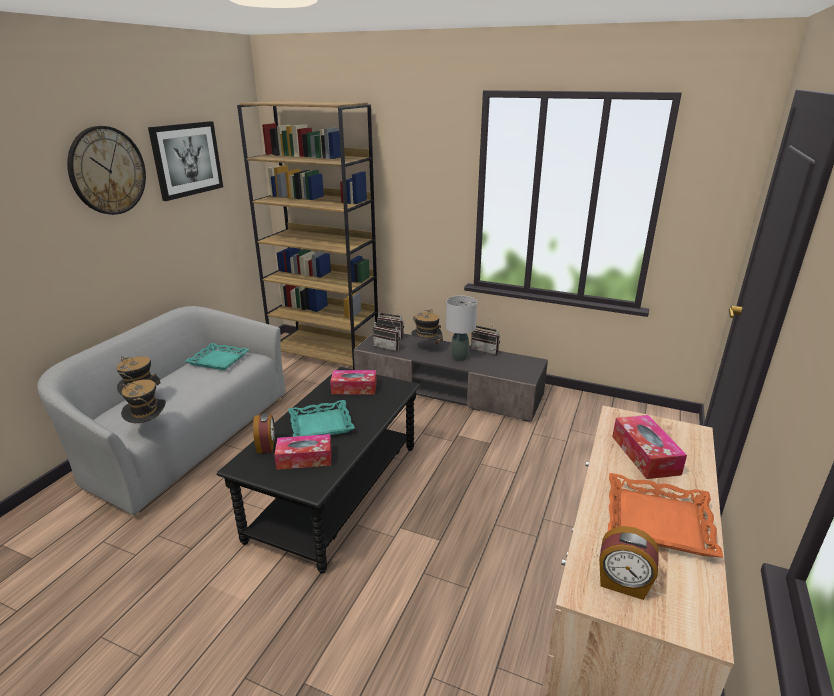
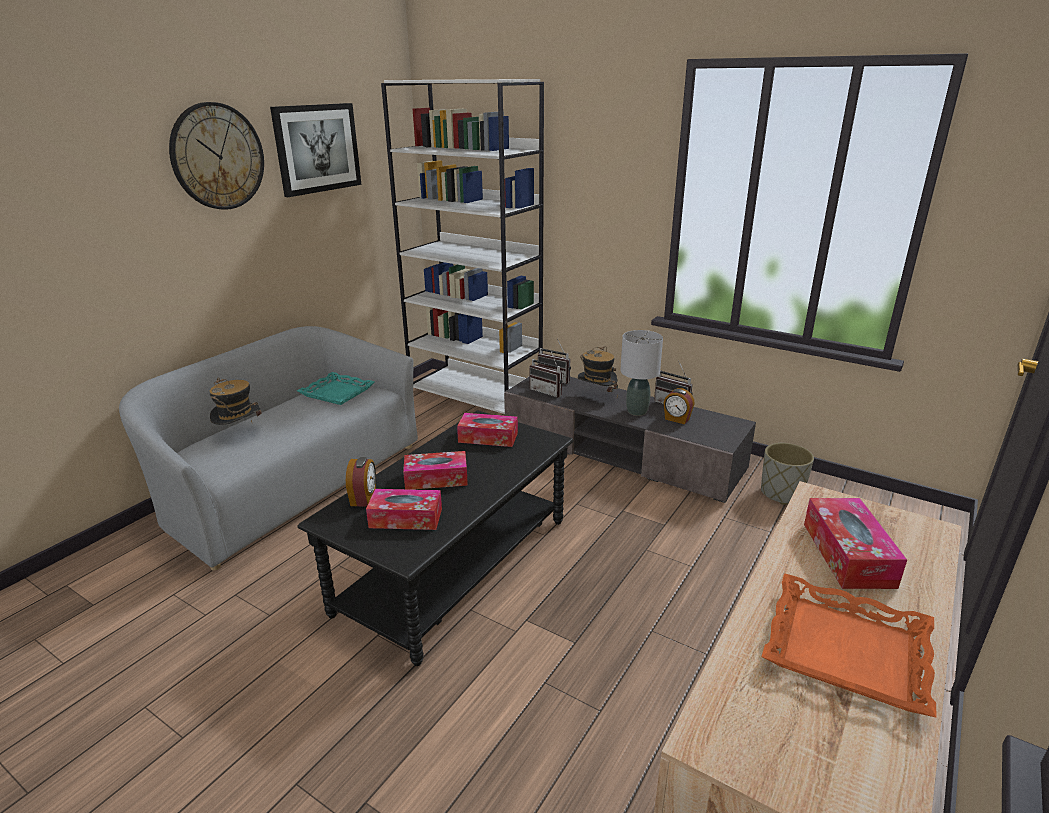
camera: 10 degrees right, 0 degrees up
hat [120,380,166,423] -> none
brown bookcase [237,101,378,370] -> white bookcase [381,79,544,414]
turquoise tray [288,400,355,437] -> tissue box [403,451,468,490]
alarm clock [599,526,659,600] -> alarm clock moved to [664,388,695,424]
none -> grey planter [761,443,814,505]

